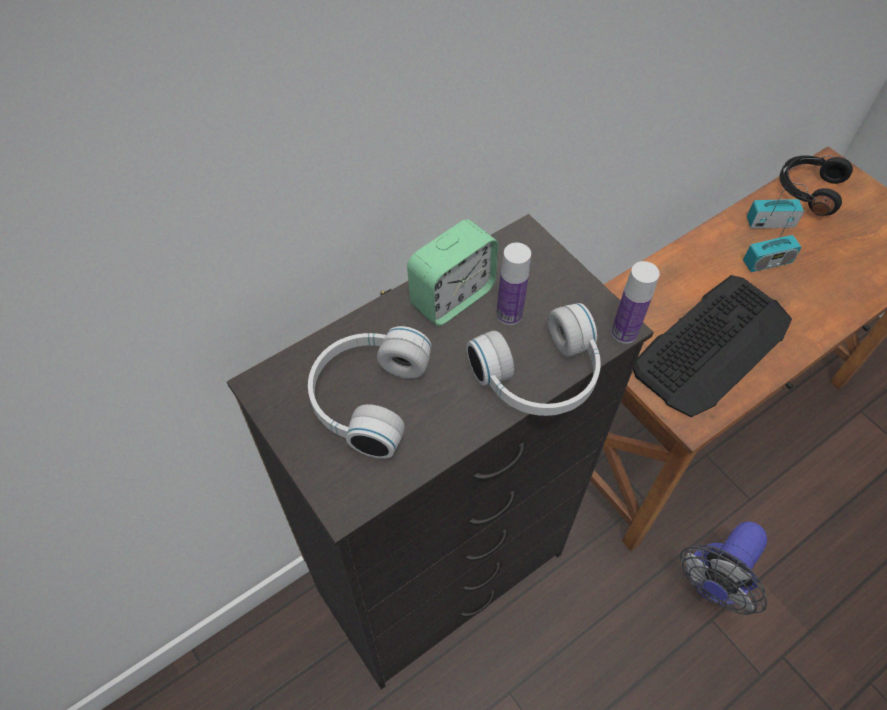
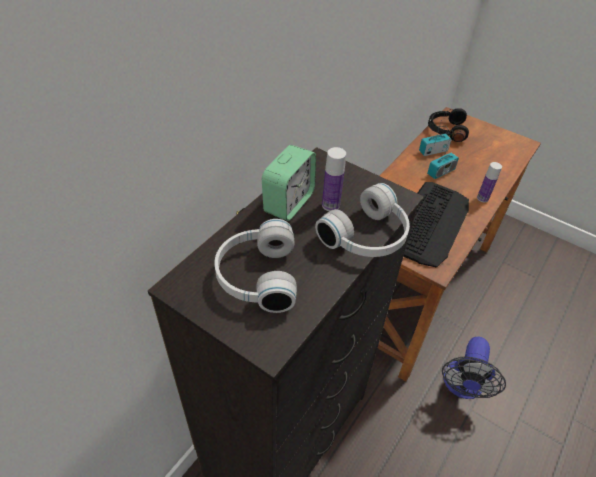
camera: 20 degrees left, 10 degrees down
bottle [611,261,660,344] -> bottle moved to [477,162,502,203]

